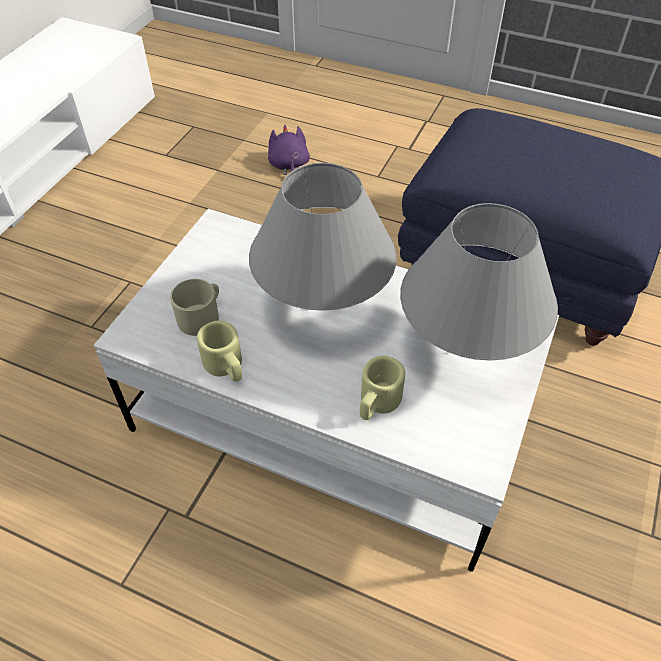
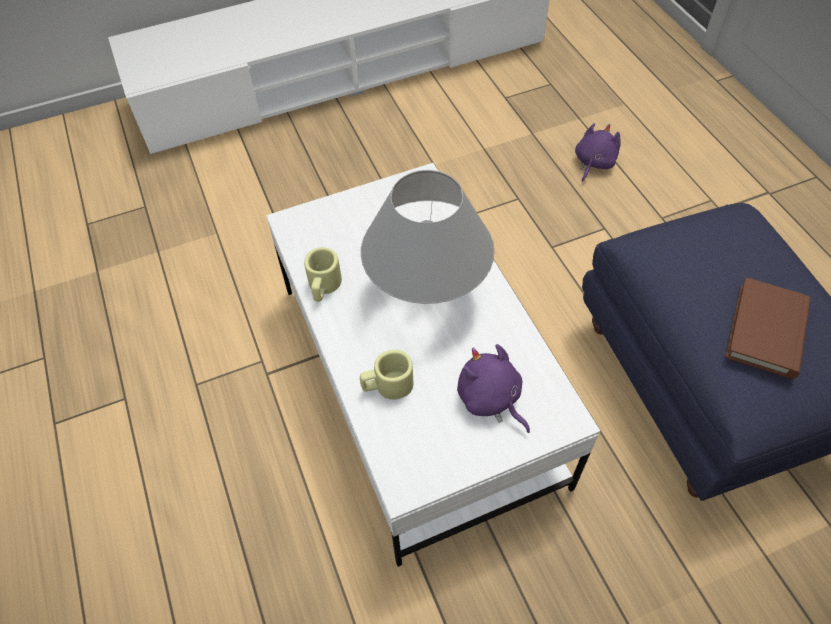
camera: 45 degrees right, 5 degrees up
beige mug [170,279,219,336] -> none
grey table lamp [400,203,558,361] -> purple plush toy [457,344,530,433]
none -> brown book [725,277,811,379]

